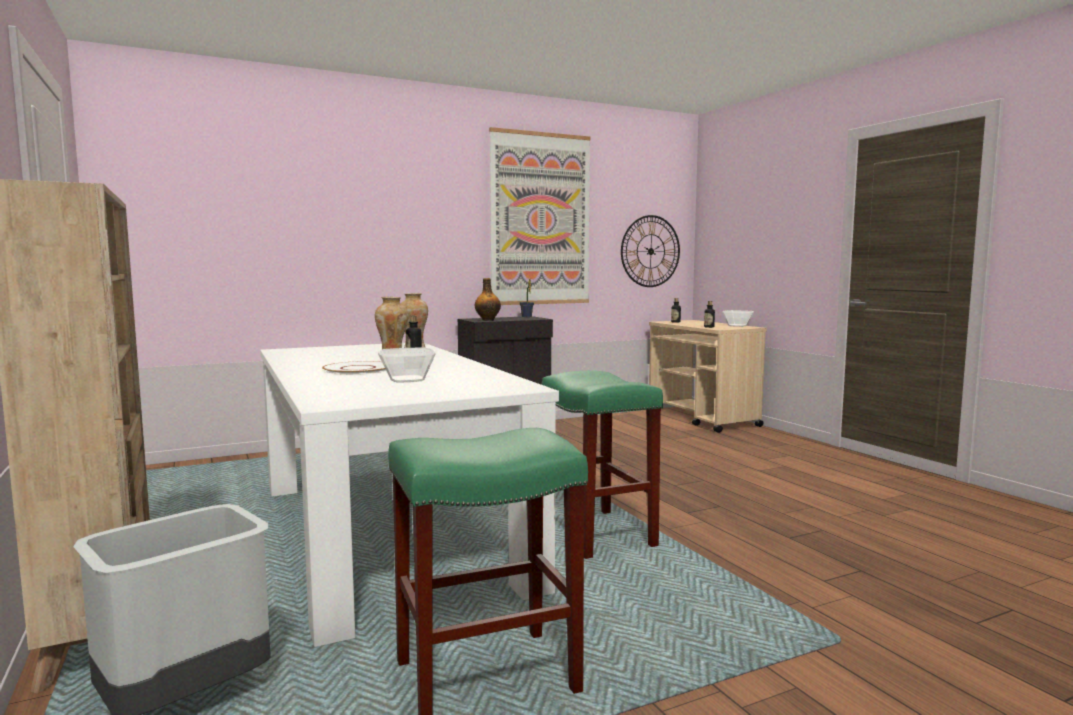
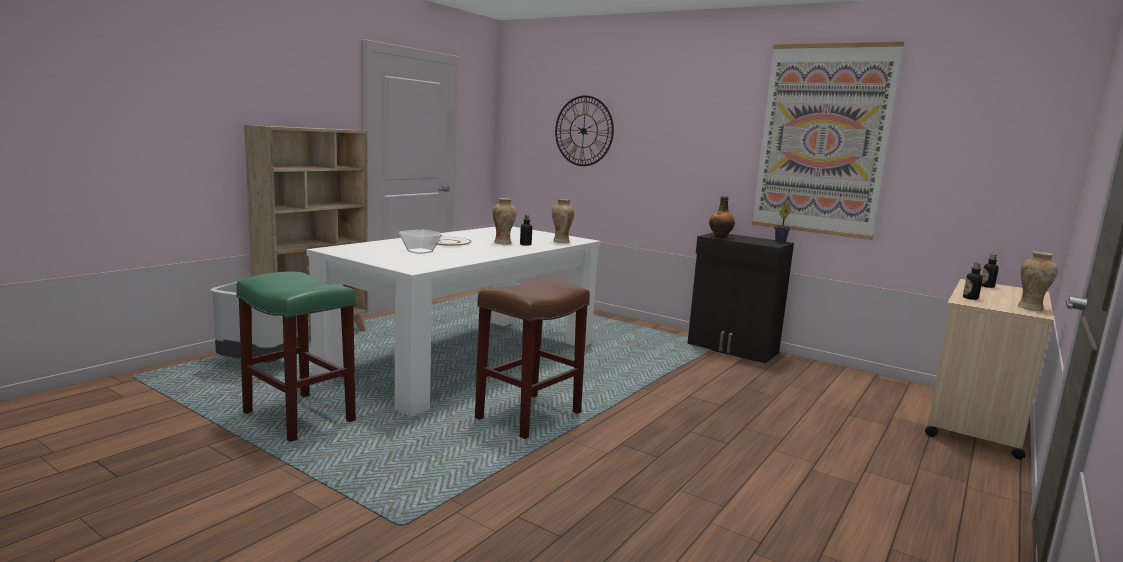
camera: 60 degrees right, 5 degrees up
green stool [542,370,663,559] -> brown stool [475,278,590,439]
wall clock [621,215,680,287] -> wall clock moved to [555,96,614,166]
bowl [722,310,754,327] -> vase [1018,251,1058,311]

